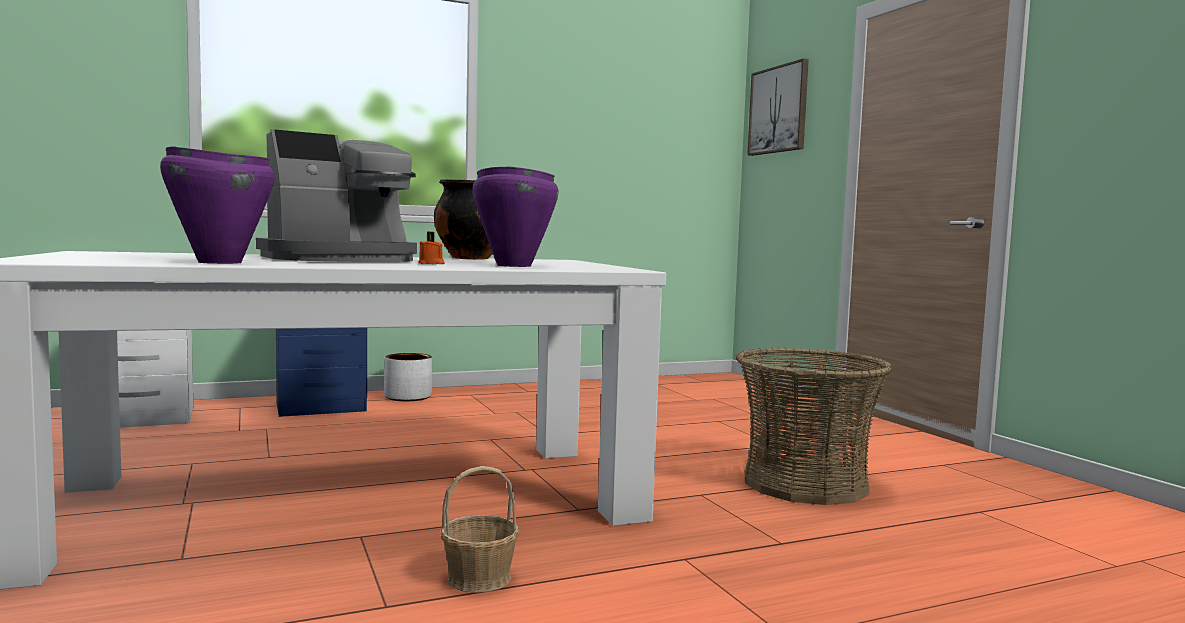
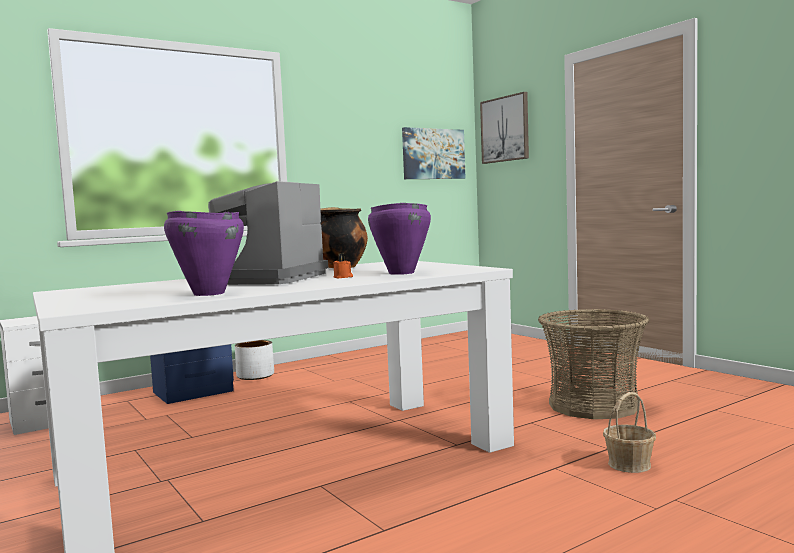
camera: 10 degrees left, 0 degrees up
coffee machine [256,129,417,262] -> coffee machine turned 150 degrees clockwise [208,181,328,285]
basket [441,466,520,593] -> basket moved to [603,392,656,473]
none -> picture [402,127,466,179]

